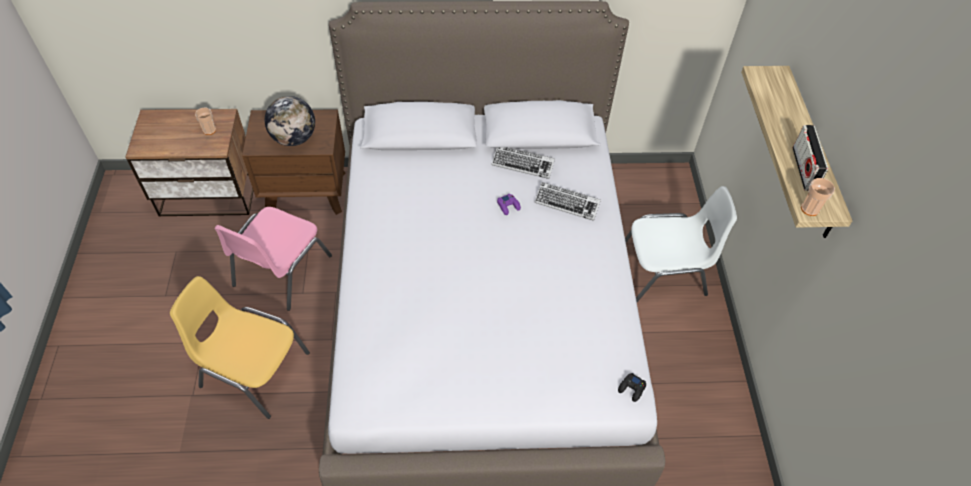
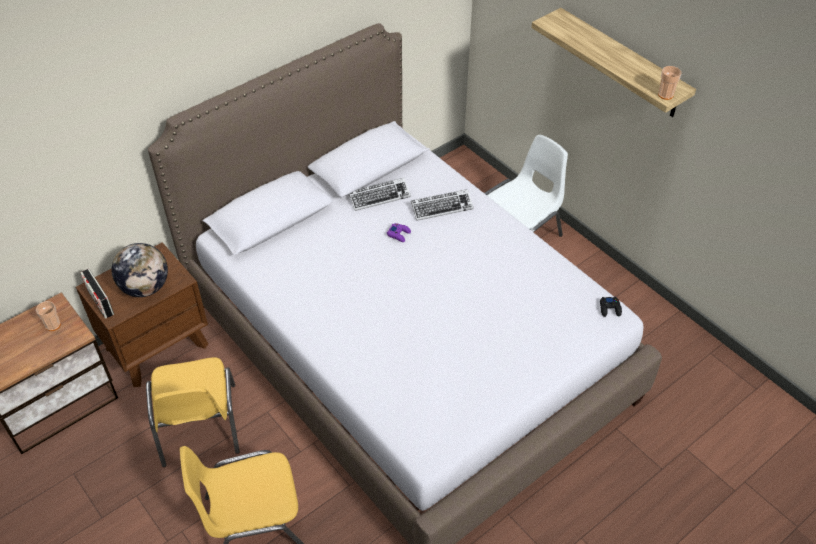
camera: 35 degrees left, 5 degrees down
pink chair [214,207,332,311] -> yellow chair [146,357,240,467]
radio [792,125,828,191] -> radio moved to [80,269,114,319]

